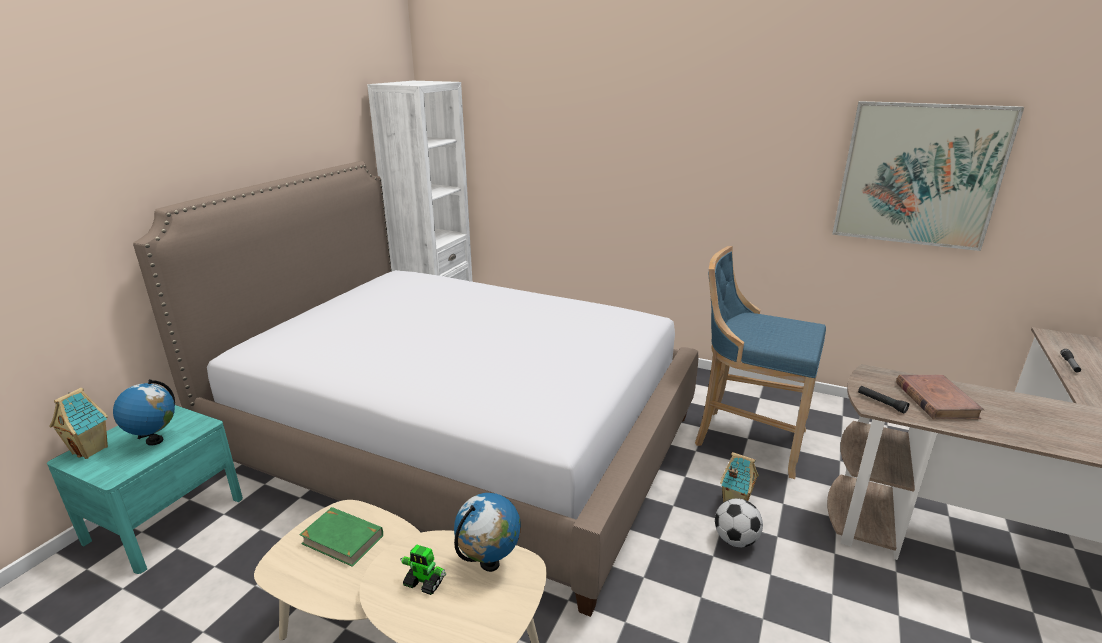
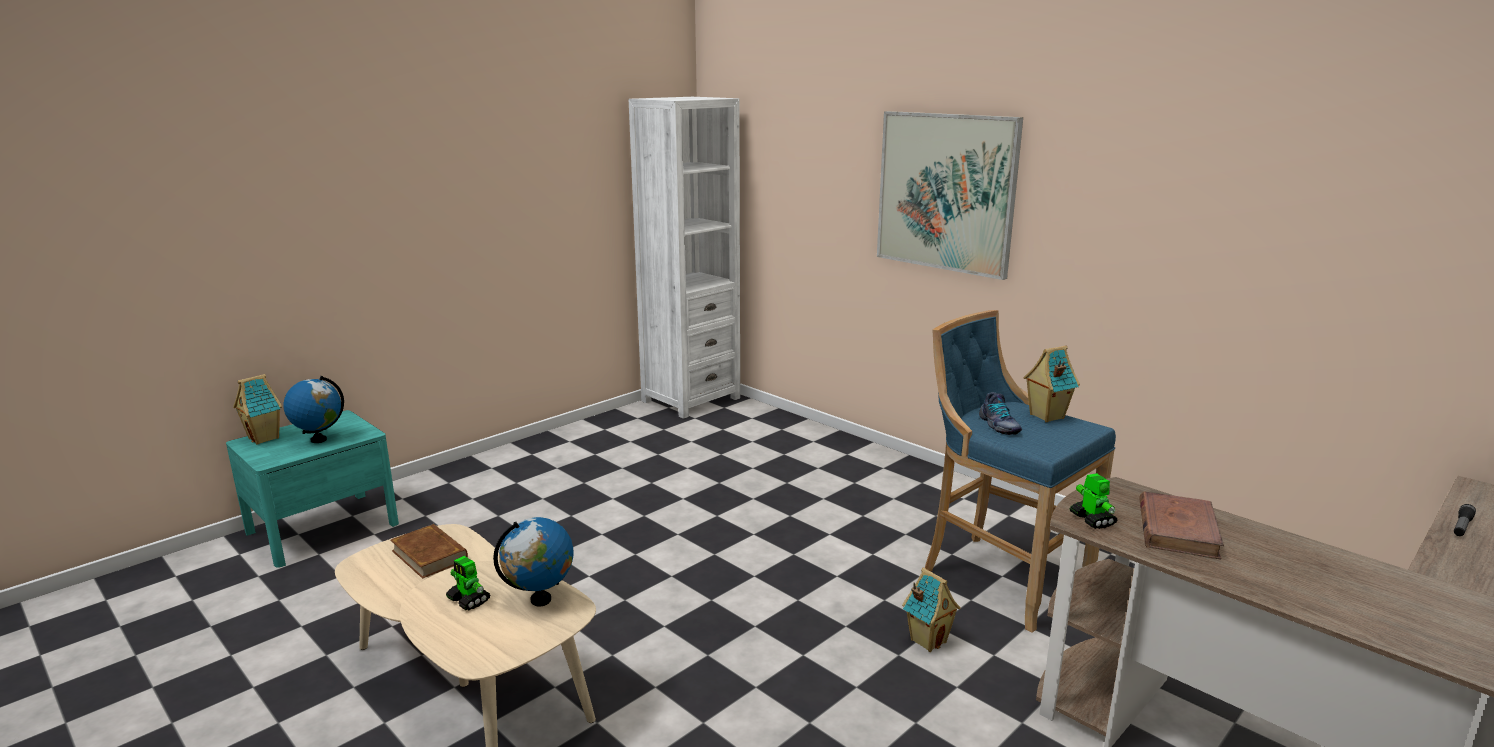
camera: 20 degrees right, 5 degrees down
bed [133,161,699,617] -> none
green book [299,507,383,567] -> brown book [390,524,468,579]
football [715,498,763,547] -> none
picture [832,101,1024,251] -> picture moved to [877,111,1023,280]
black flashlight [858,386,909,414] -> toy robot [1070,473,1117,529]
none -> shoe [979,392,1022,435]
none -> toy house [1023,346,1080,422]

